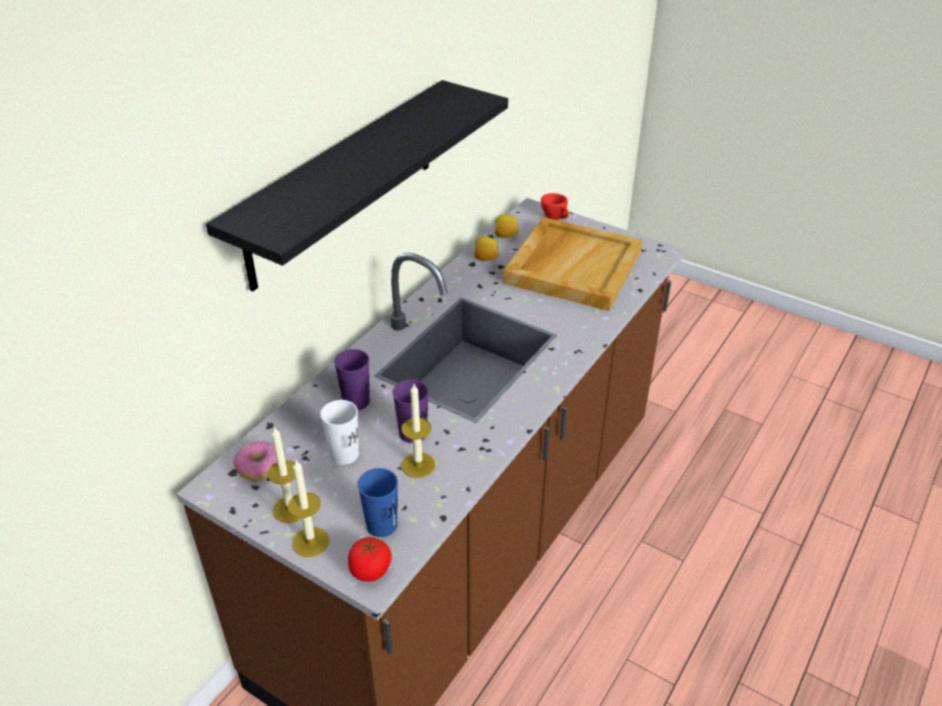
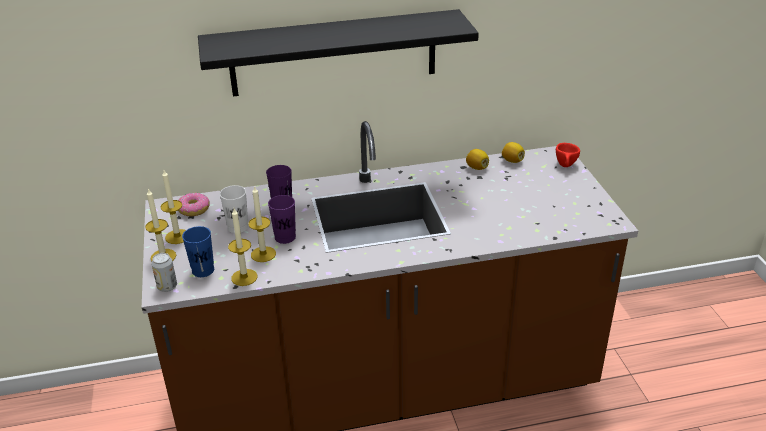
camera: 45 degrees right, 5 degrees down
tomato [348,537,392,582] -> can [151,253,177,292]
beige tray [503,217,643,311] -> none
none -> candle [228,208,258,286]

